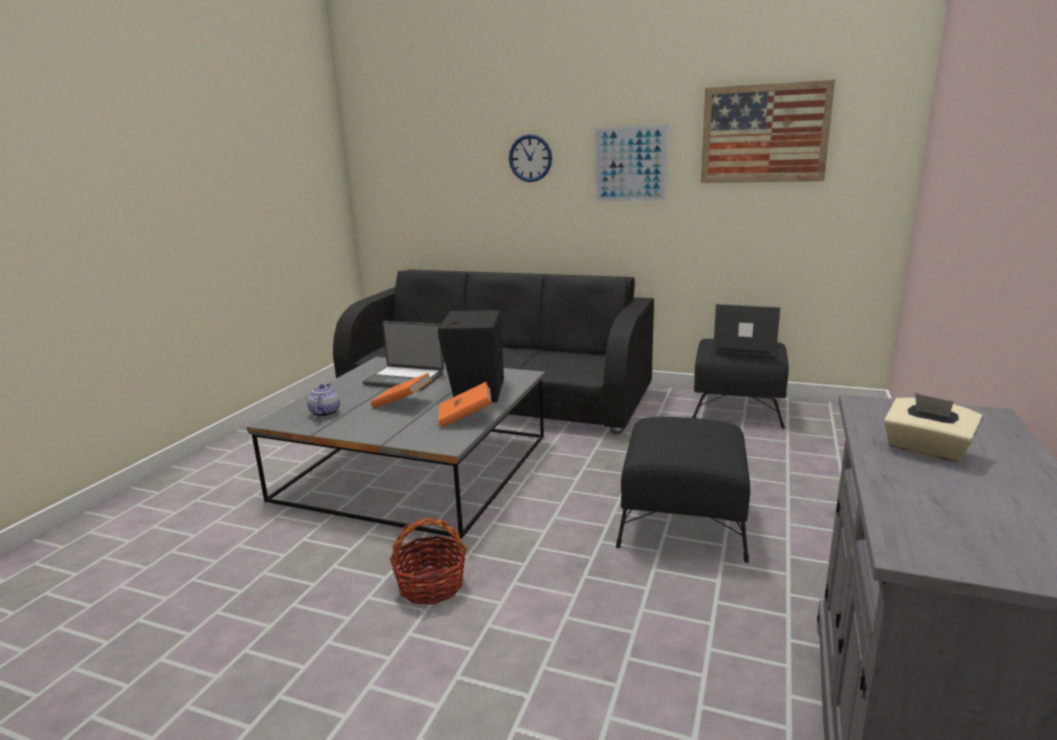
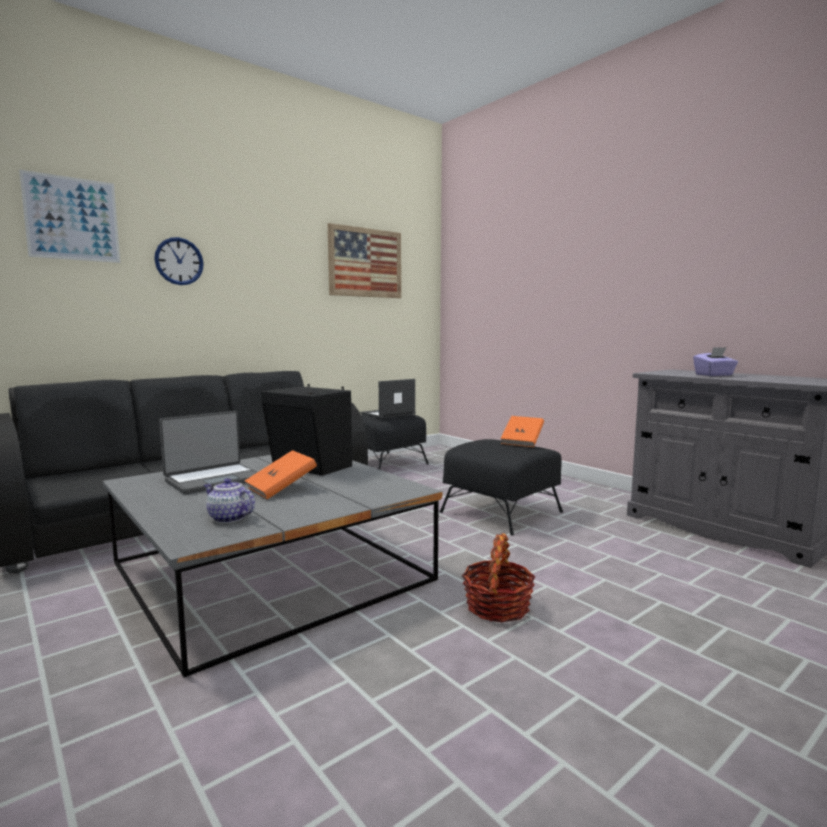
camera: 60 degrees left, 10 degrees down
orange book [438,382,491,427] -> orange book moved to [500,416,544,447]
picture [595,124,669,202] -> picture moved to [19,170,120,263]
beige tissue box [884,393,983,463] -> purple tissue box [693,347,738,376]

